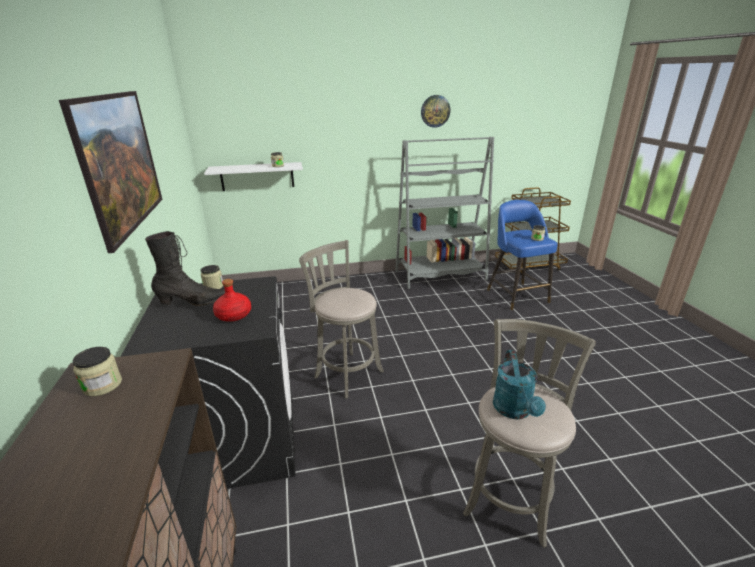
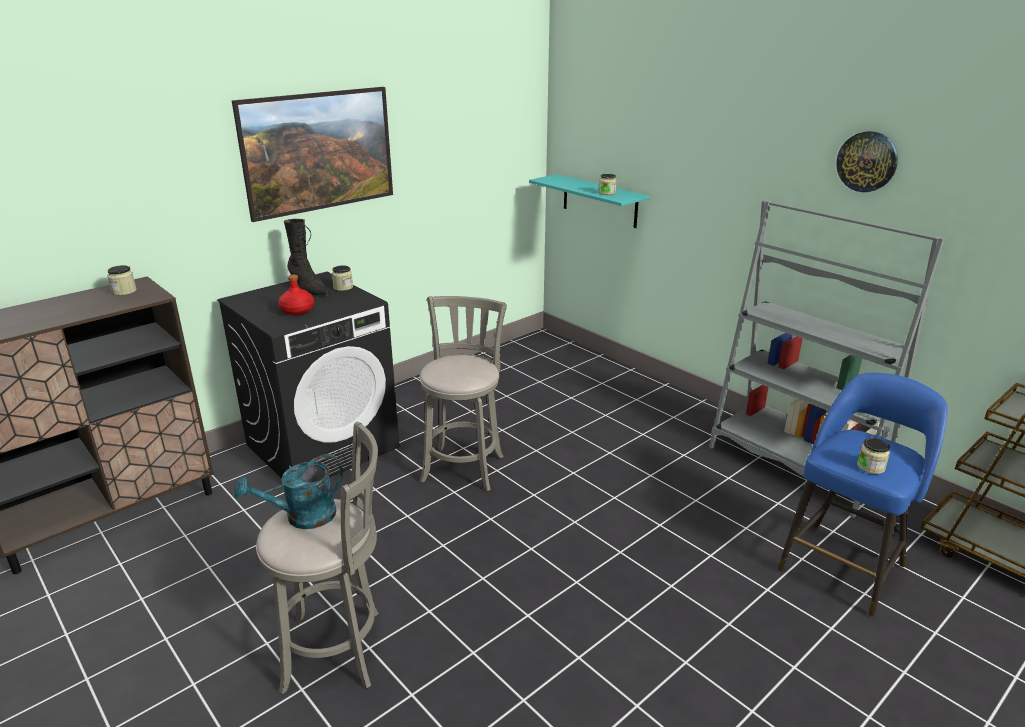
camera: 60 degrees right, 0 degrees up
white shelf [204,162,303,191] -> turquoise shelf [529,174,650,228]

